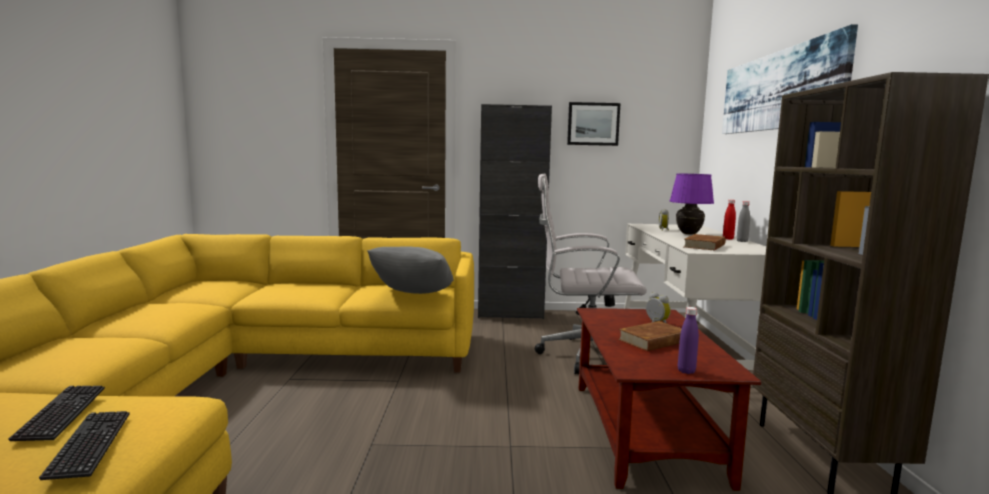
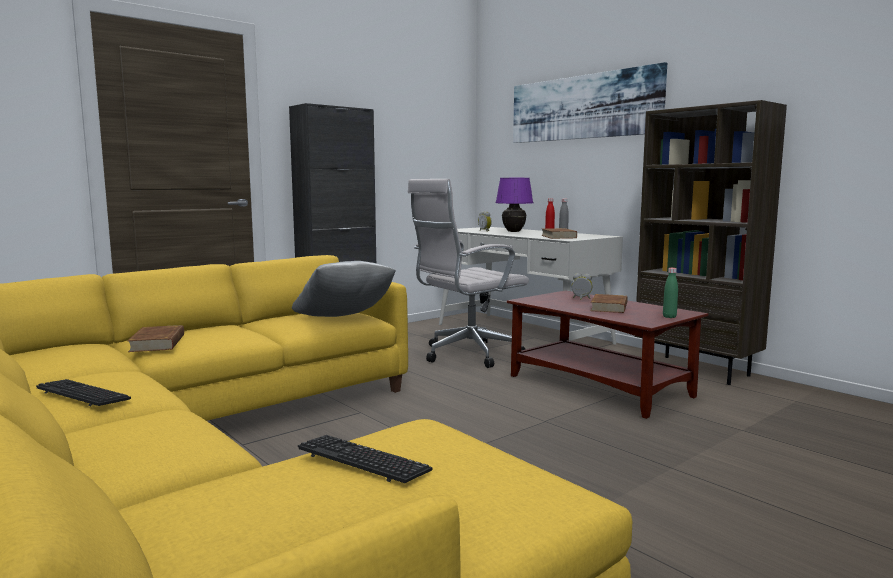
camera: 40 degrees left, 0 degrees up
keyboard [39,411,130,480] -> keyboard moved to [36,379,131,406]
picture [567,102,620,146] -> none
purple bottle [678,307,699,374] -> green bottle [663,268,678,318]
none -> brown book [127,325,184,352]

